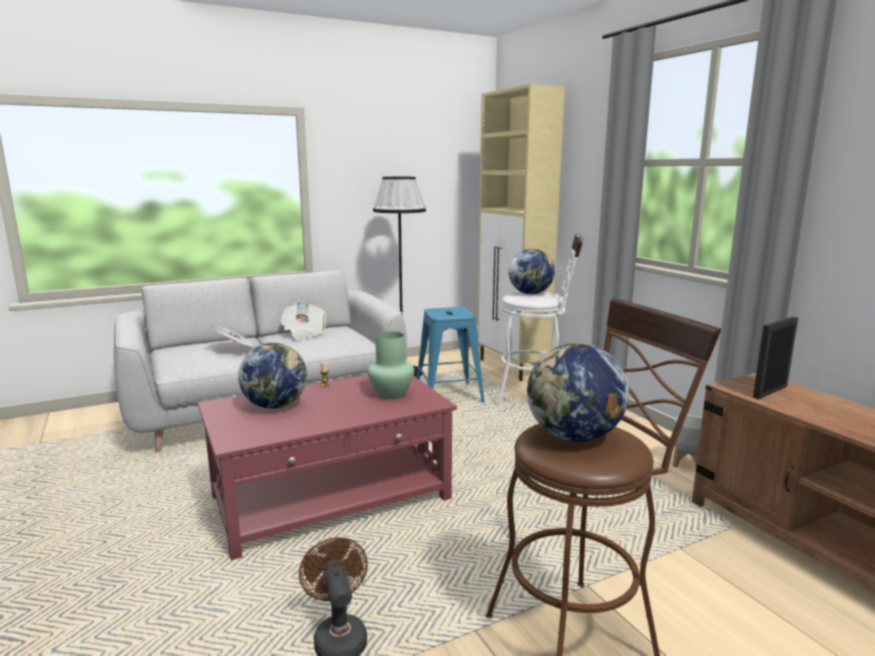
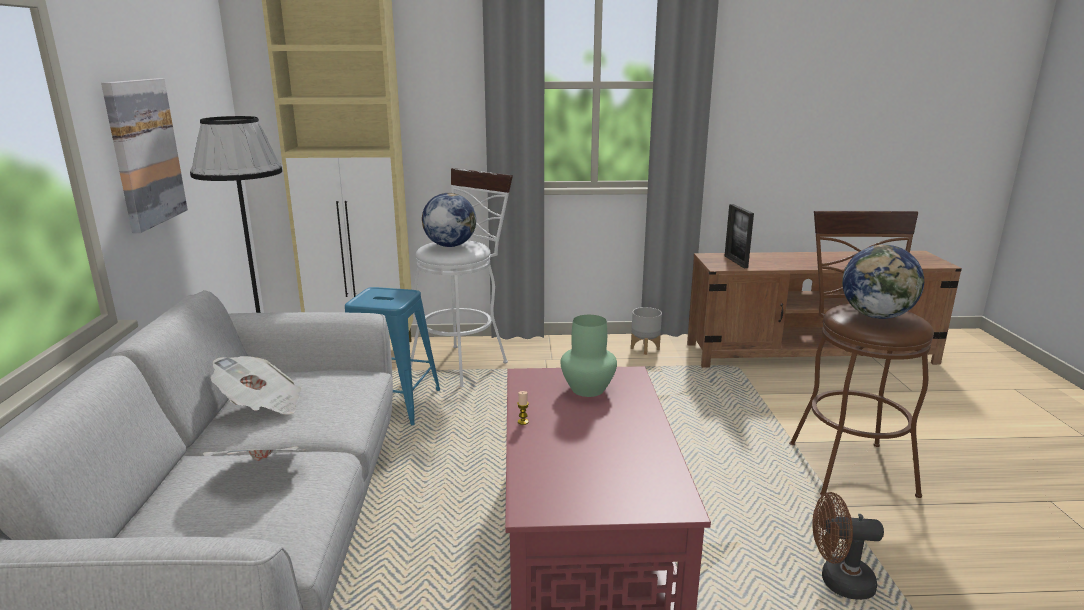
camera: 65 degrees left, 5 degrees up
globe [238,343,307,409] -> none
none -> picture [101,78,188,233]

